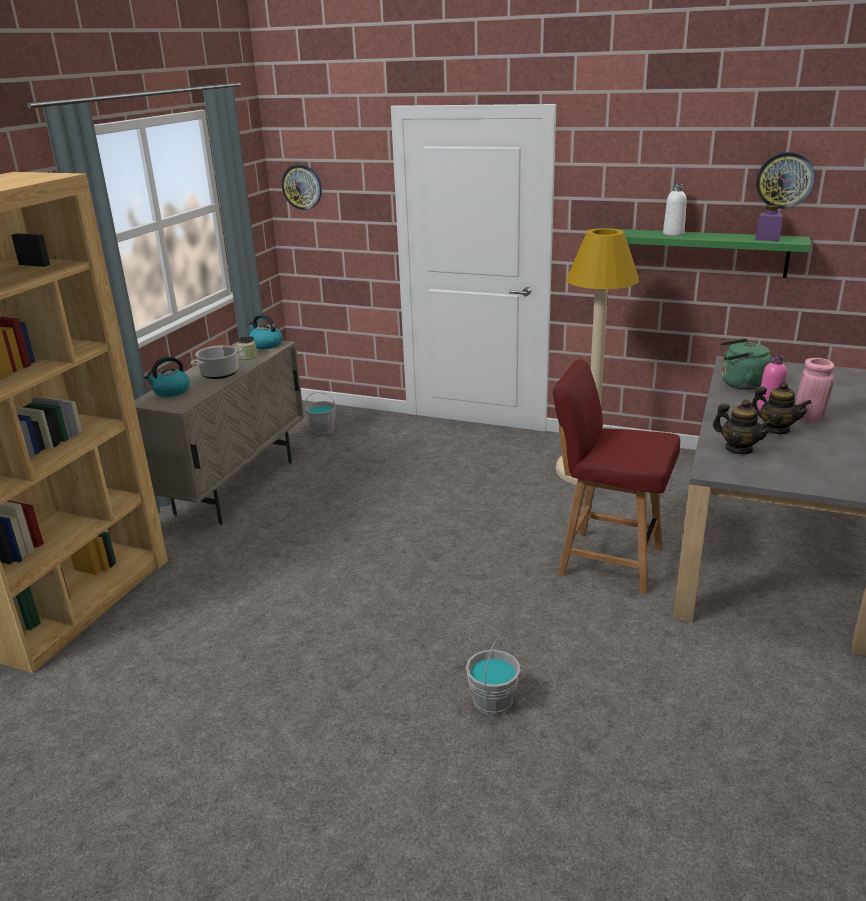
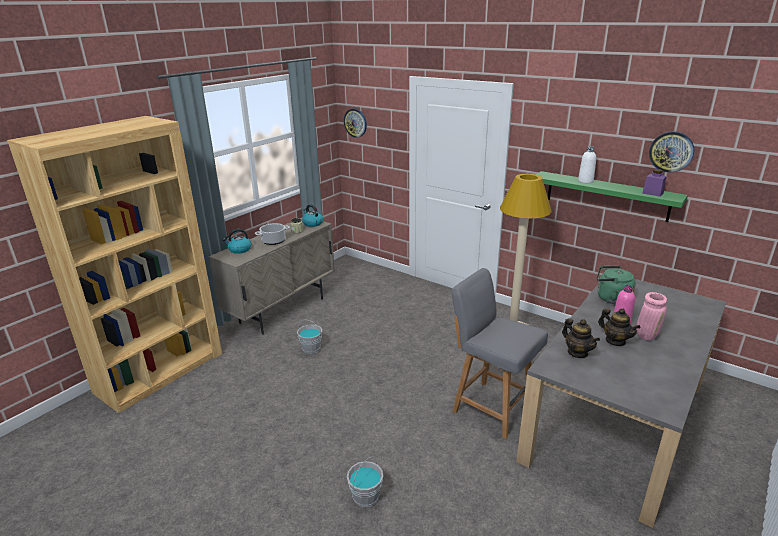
camera: 15 degrees right, 0 degrees up
grey bucket [305,392,336,435] -> grey bucket moved to [297,320,322,354]
red chair [553,359,680,594] -> grey chair [451,268,548,439]

